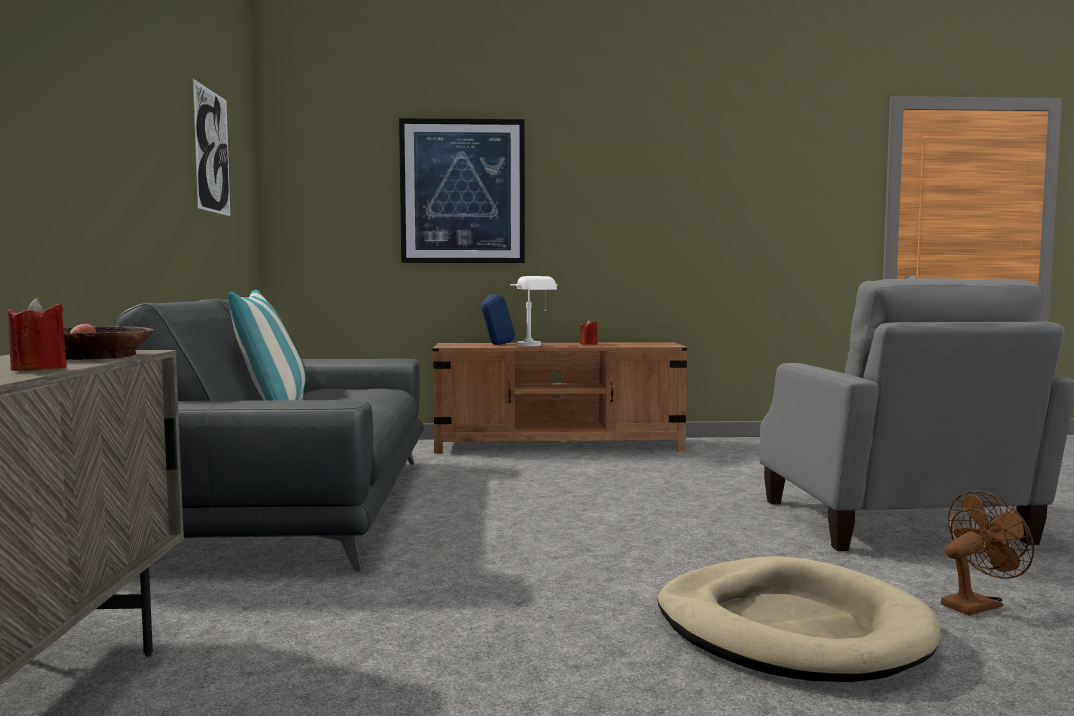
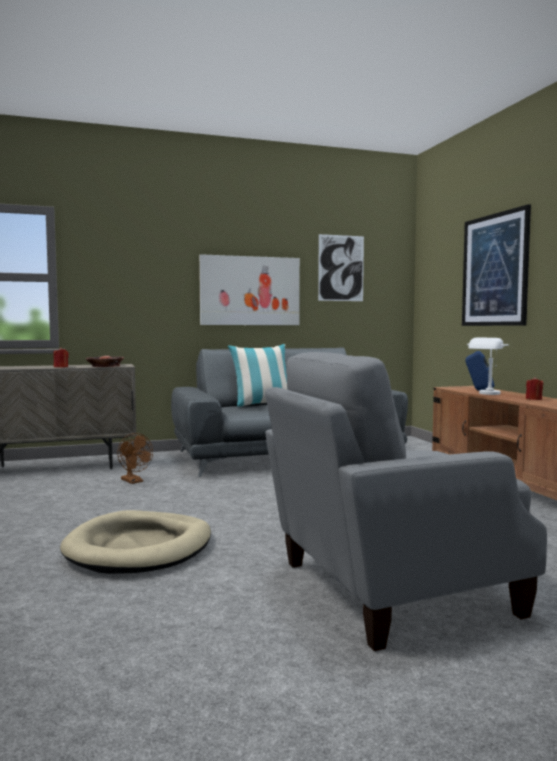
camera: 75 degrees right, 0 degrees up
brown fan [941,490,1034,616] -> brown fan moved to [117,433,153,484]
none -> picture [199,254,300,325]

